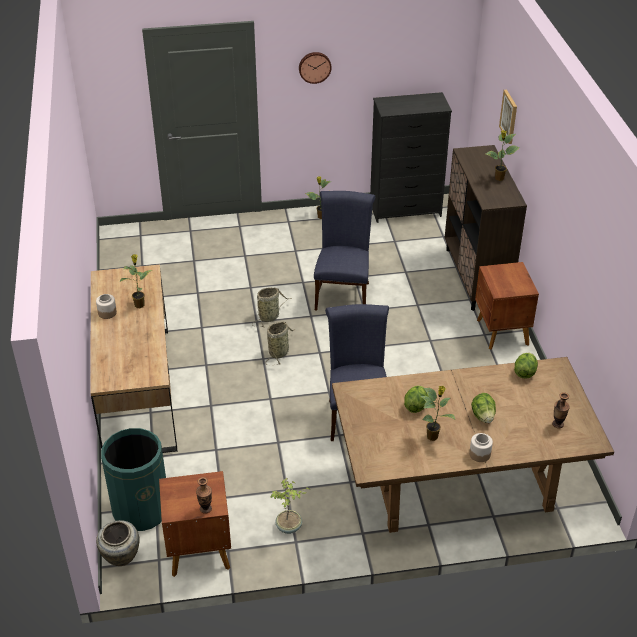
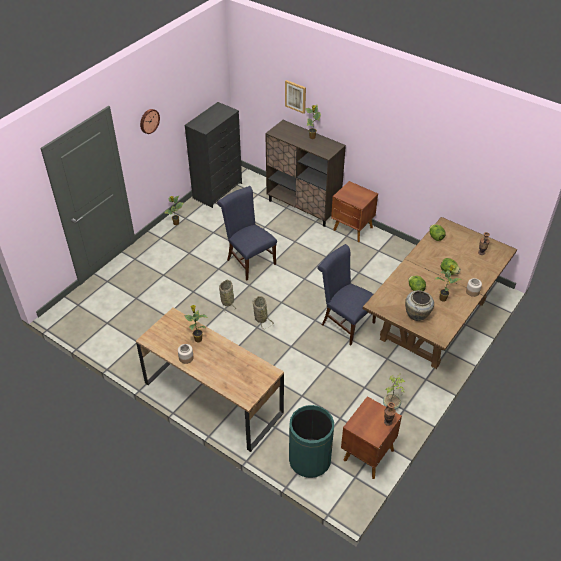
camera: 45 degrees left, 5 degrees up
beige vase [96,520,140,566] -> beige vase moved to [405,290,434,321]

